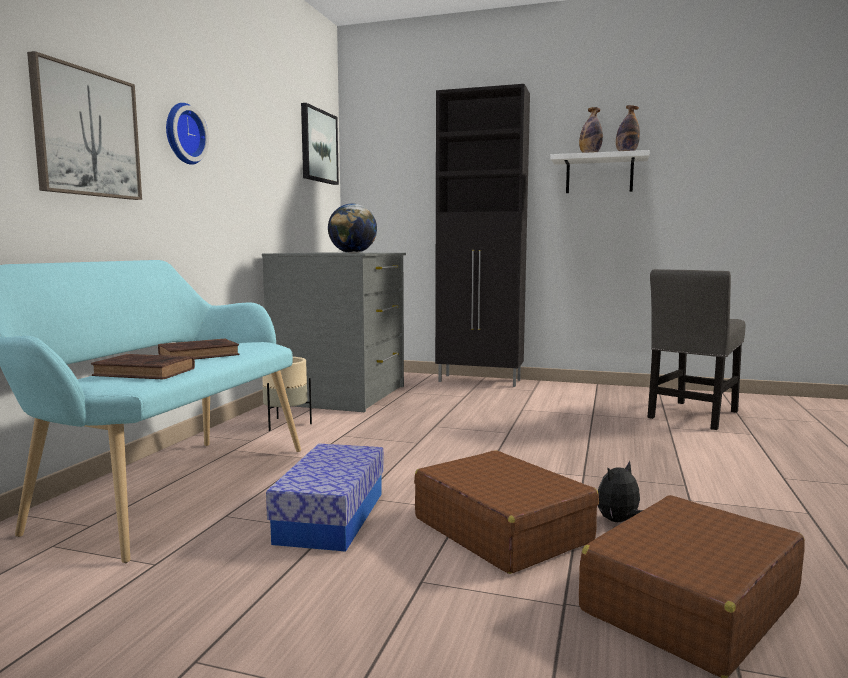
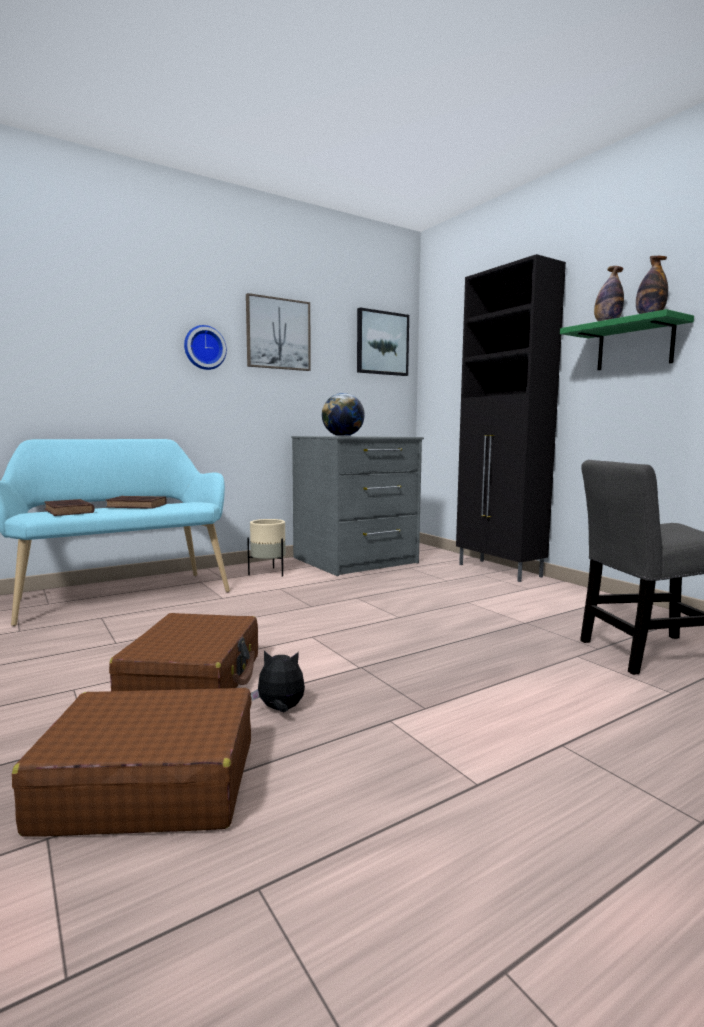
camera: 40 degrees right, 0 degrees up
picture [27,51,142,200] -> picture moved to [246,293,311,371]
storage box [266,444,384,552] -> none
white shelf [550,150,650,193] -> green shelf [560,309,694,370]

